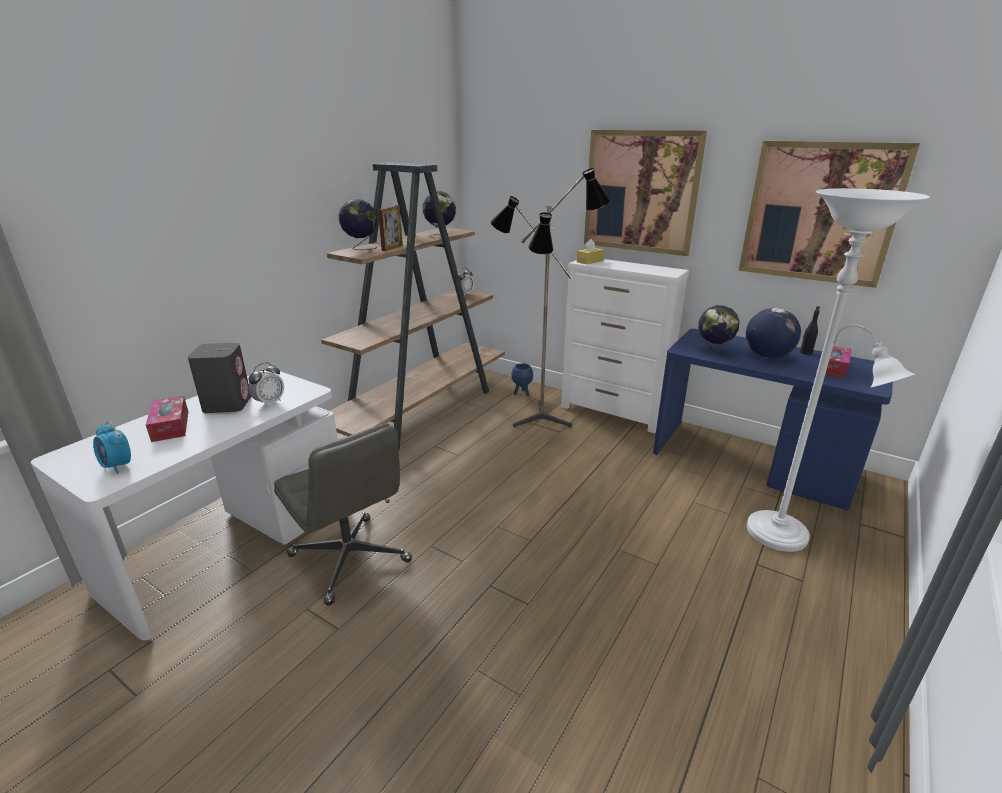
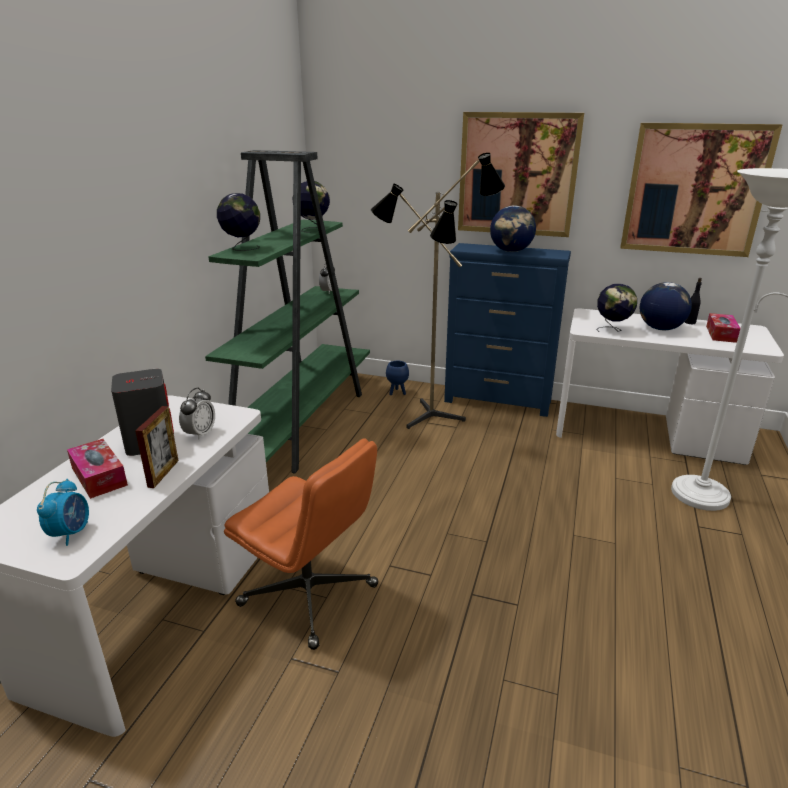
camera: 15 degrees left, 0 degrees up
alarm clock [93,421,131,474] -> alarm clock turned 105 degrees counterclockwise [37,479,89,546]
grey office chair [274,423,412,605] -> orange office chair [224,438,379,650]
brown bookcase [321,162,505,450] -> green bookcase [205,150,370,474]
picture frame [378,206,403,251] -> picture frame moved to [135,406,179,488]
white dresser [561,259,689,433] -> blue dresser [444,243,571,417]
yellow tissue box [577,239,604,265] -> none
blue desk [653,329,893,511] -> white desk [556,308,784,465]
none -> globe [490,205,536,252]

